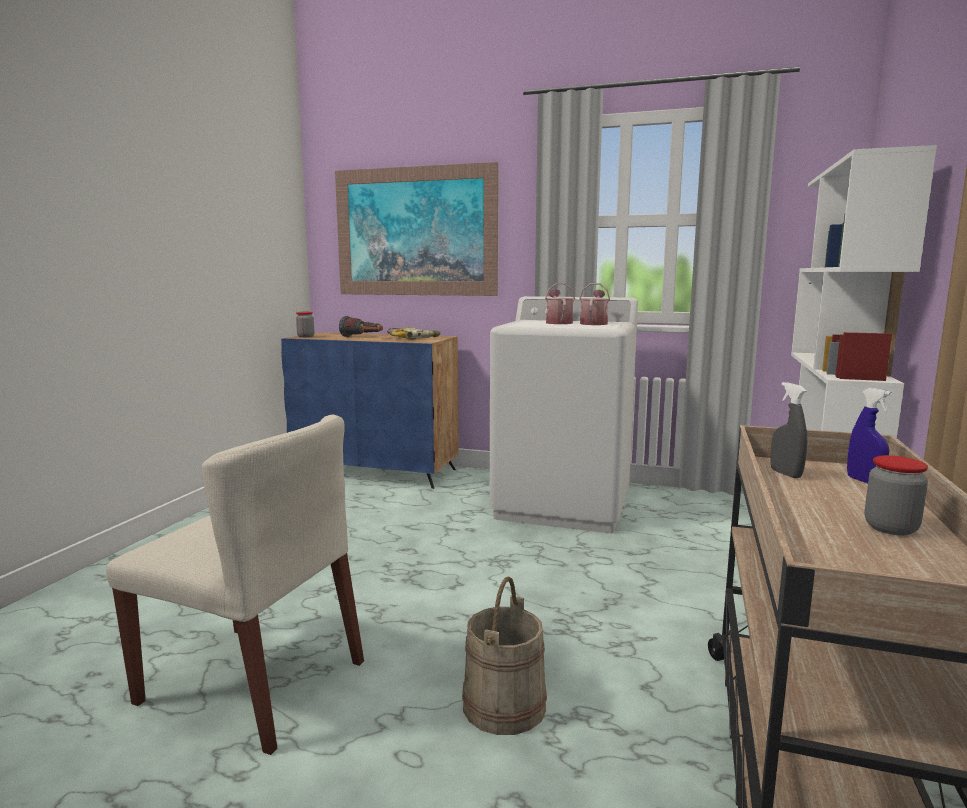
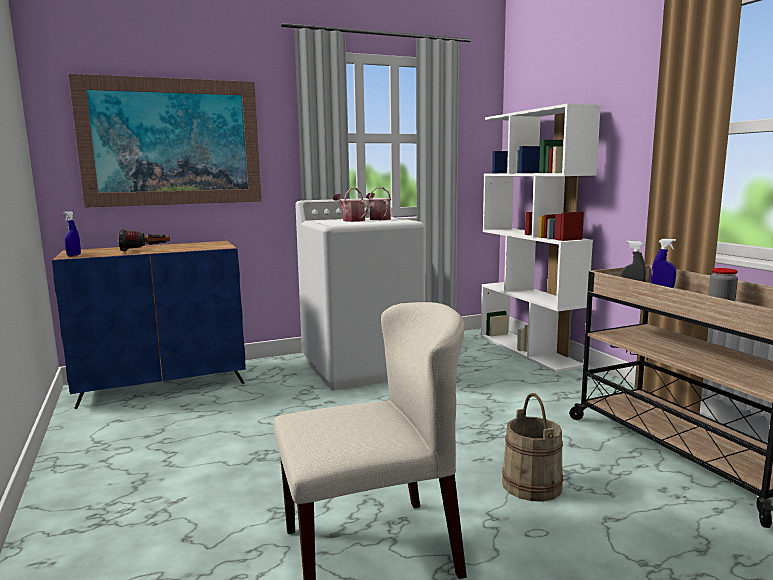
camera: 40 degrees left, 0 degrees up
jar [296,312,314,337] -> blue spray bottle [63,211,81,257]
power drill [387,327,441,340] -> none

